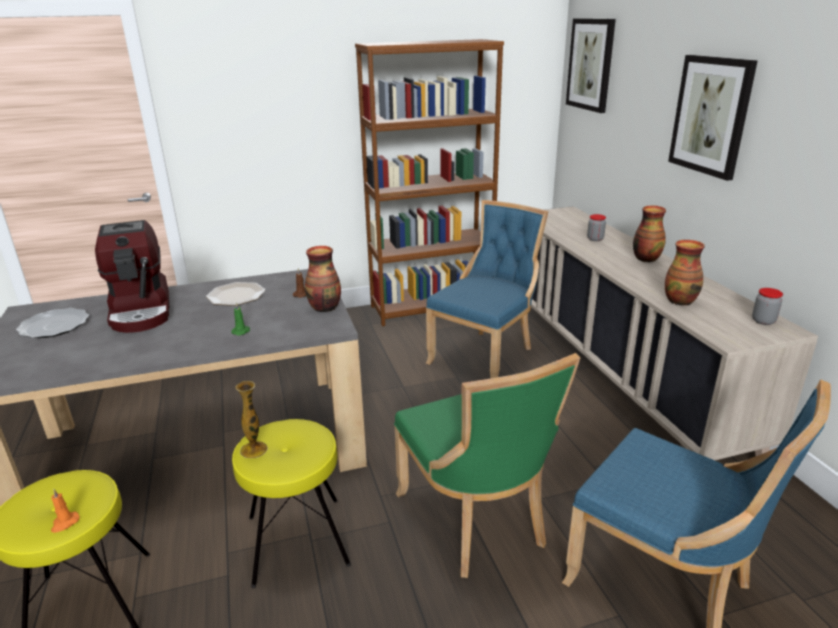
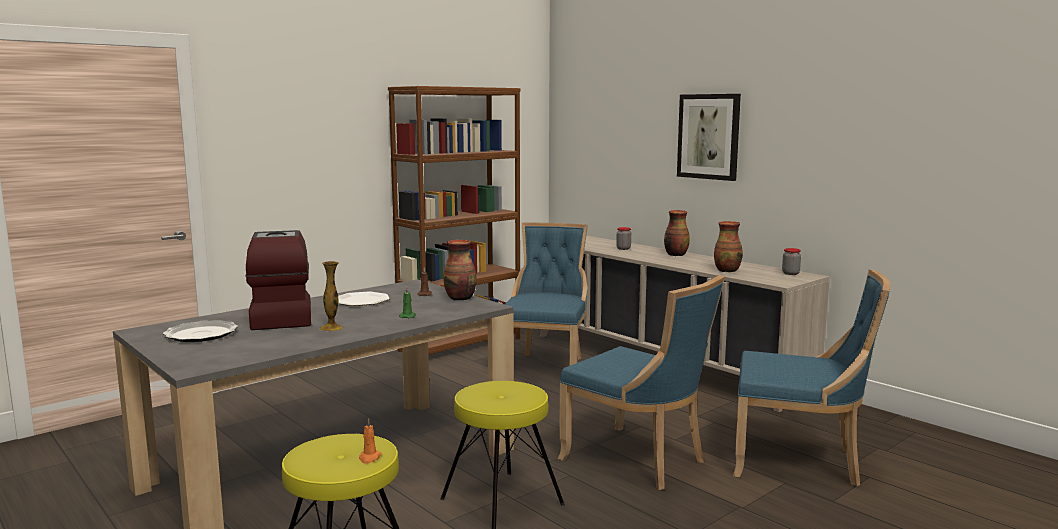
camera: 25 degrees left, 15 degrees down
coffee machine [95,220,169,333] -> coffee machine turned 150 degrees counterclockwise [245,230,311,330]
vase [236,381,268,458] -> vase moved to [319,261,343,331]
green chair [394,353,581,578] -> blue chair [558,275,725,490]
picture [566,18,616,113] -> none

